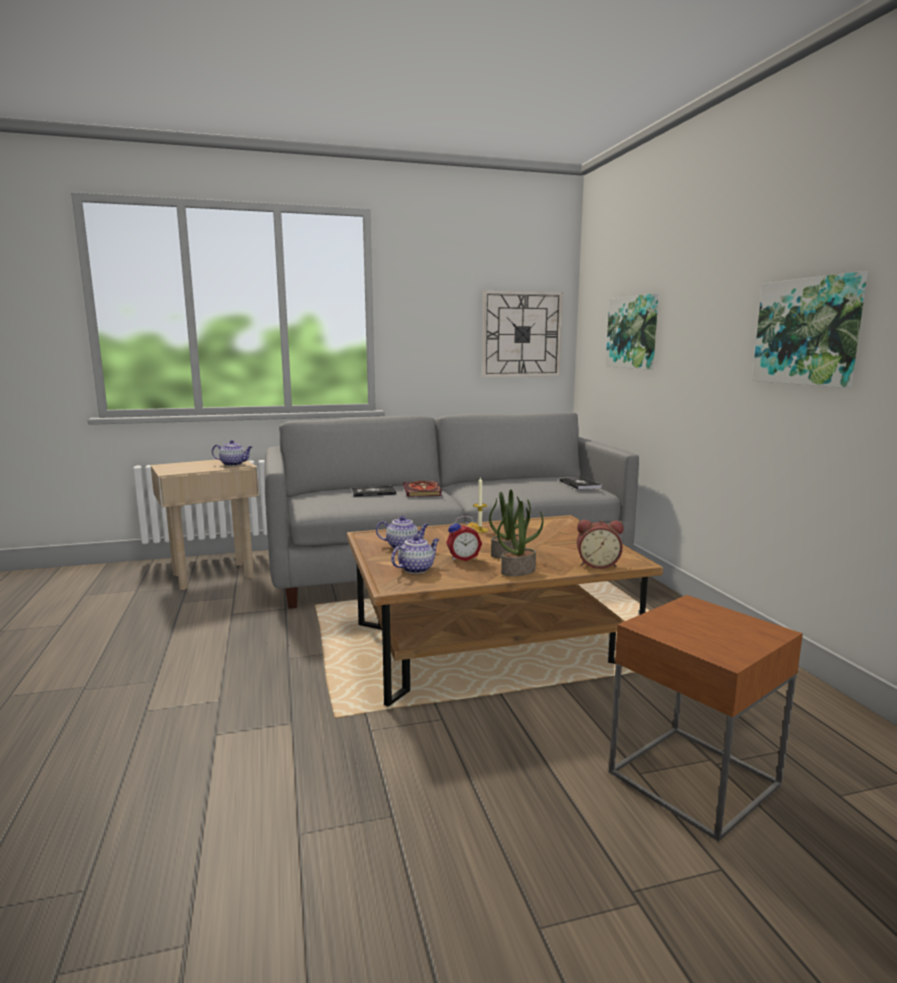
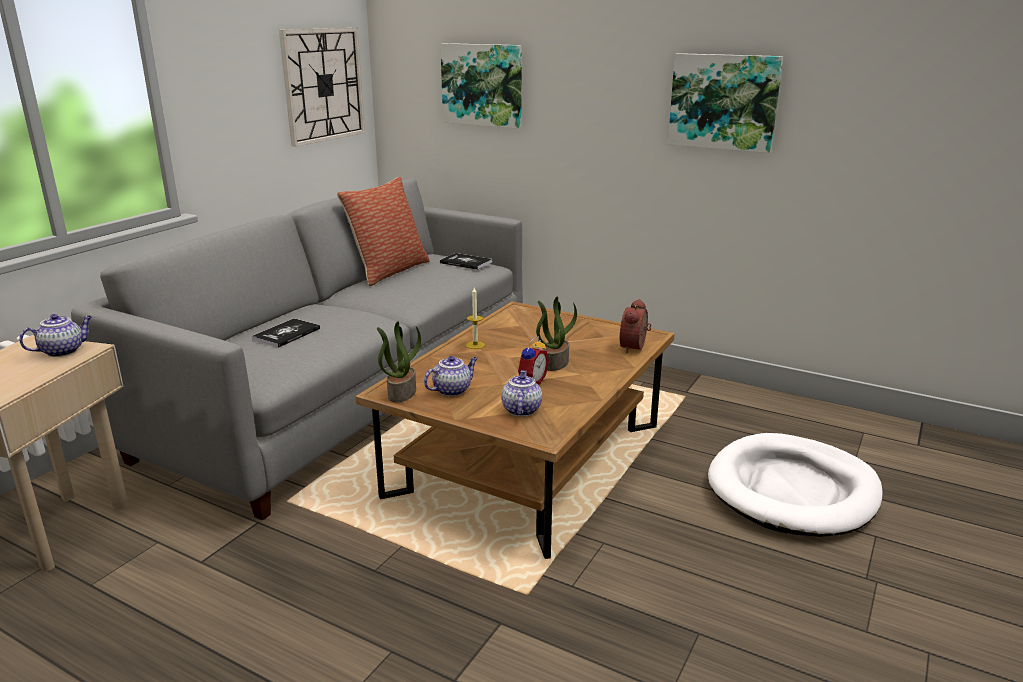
camera: 45 degrees left, 10 degrees up
book [403,481,442,497] -> none
potted plant [497,501,543,577] -> potted plant moved to [377,321,421,402]
alarm clock [577,520,623,569] -> alarm clock turned 150 degrees clockwise [620,299,651,353]
brown side table [609,595,803,842] -> white dog bed [708,433,883,537]
none -> pillow [337,177,430,286]

